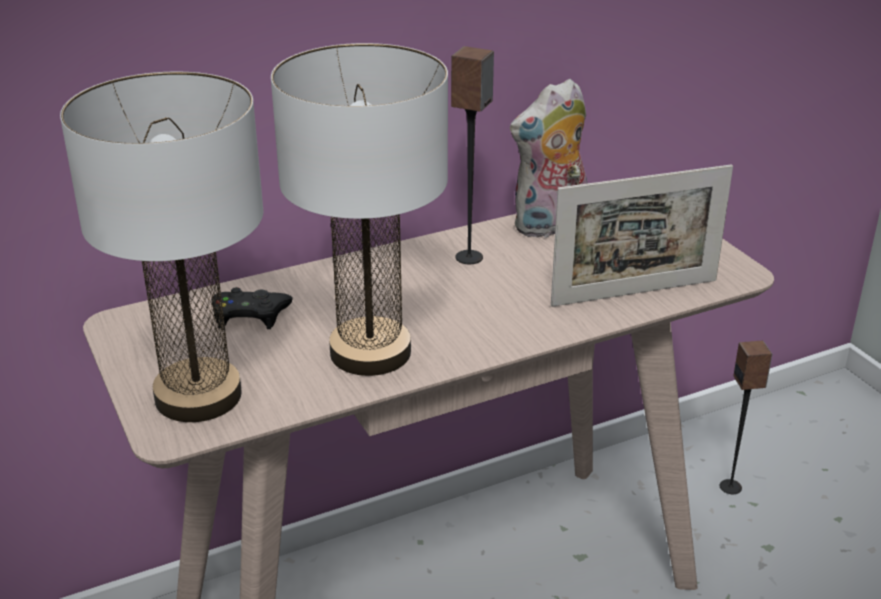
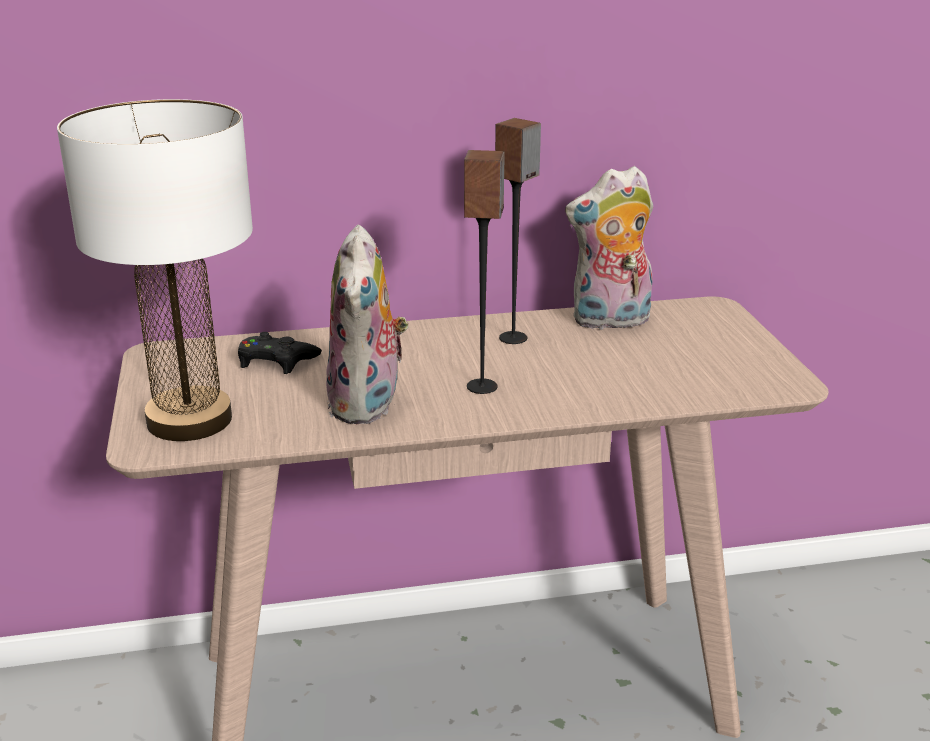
camera: 15 degrees right, 5 degrees down
table lamp [271,43,448,376] -> plush toy [326,225,408,424]
picture frame [551,164,733,307] -> none
speaker [720,341,772,494] -> speaker moved to [464,150,505,394]

